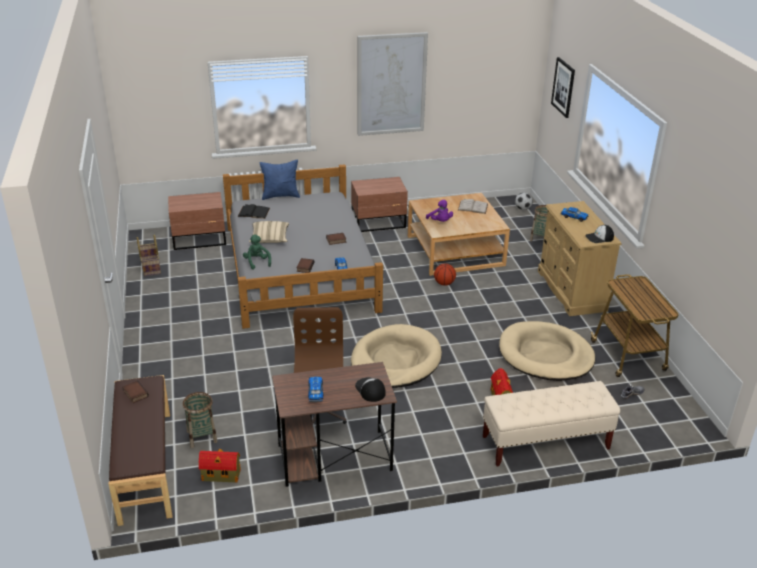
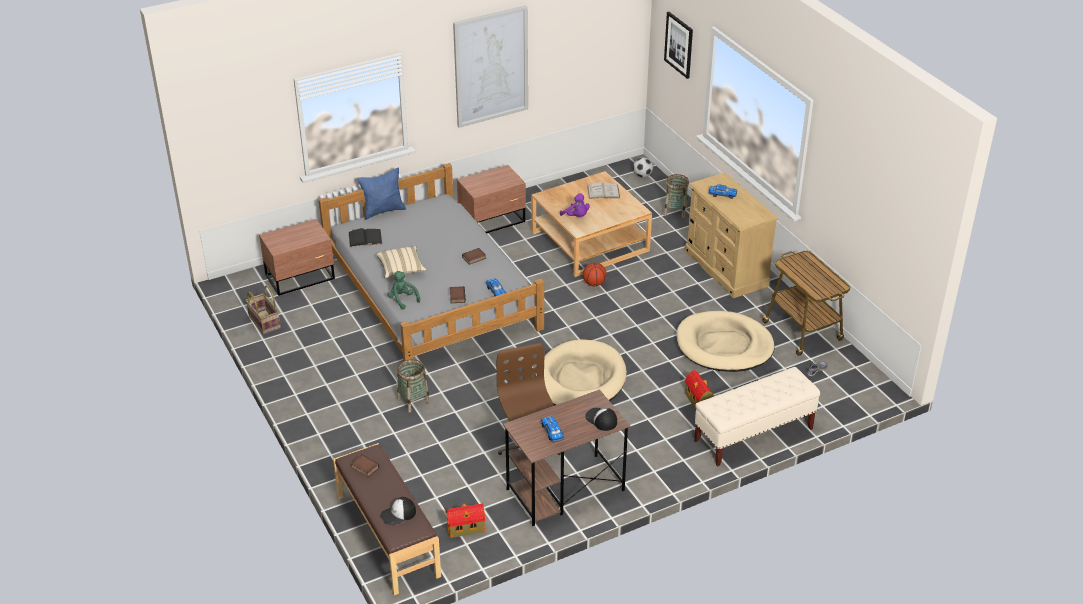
camera: 15 degrees left, 5 degrees up
basket [183,392,218,448] -> basket moved to [397,359,430,412]
cap [585,225,614,243] -> cap moved to [380,497,416,526]

